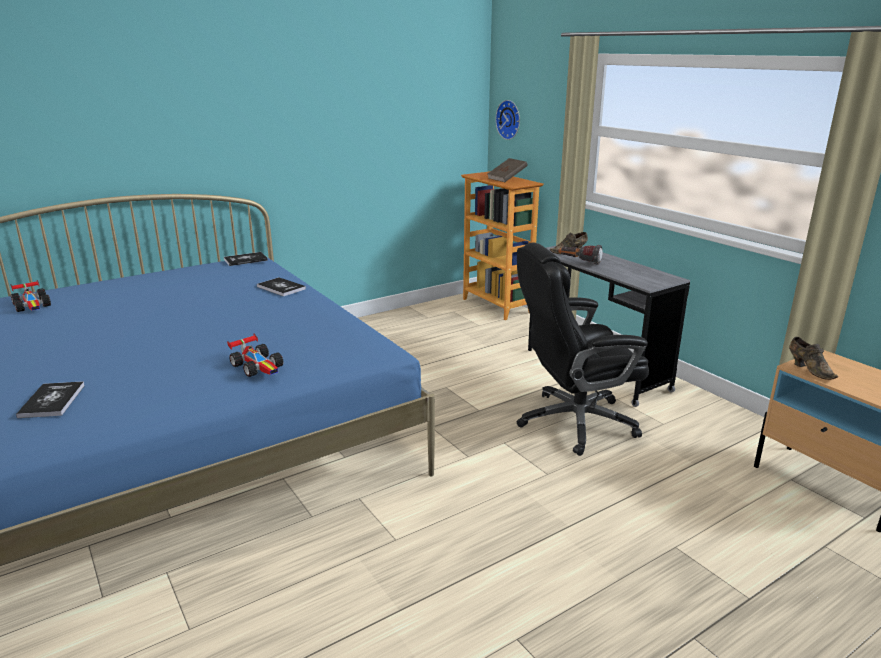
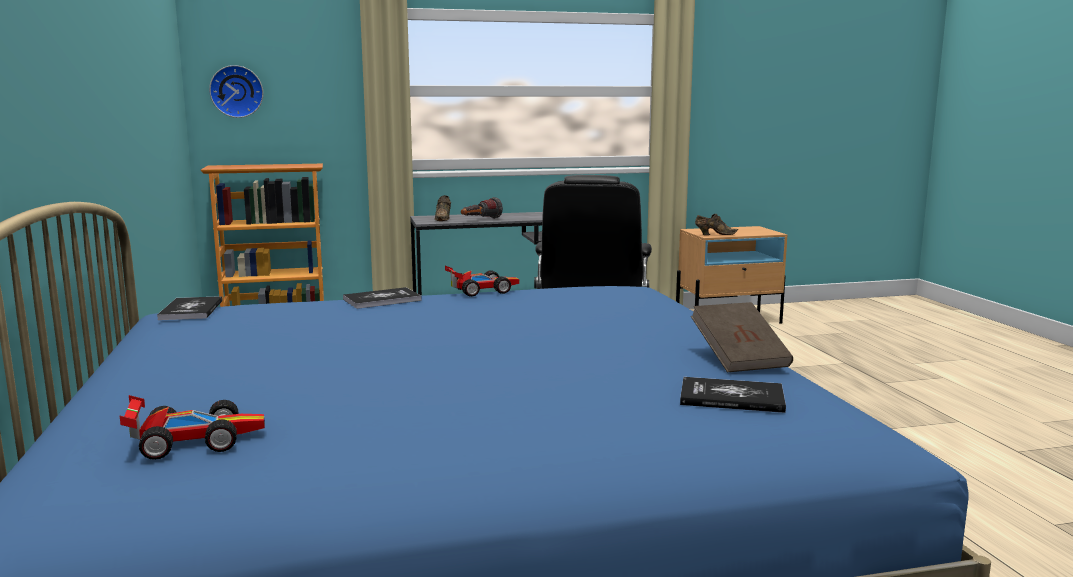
camera: 70 degrees left, 10 degrees down
toy car [227,333,283,377] -> toy car moved to [445,266,519,297]
brown book [488,158,528,182] -> brown book moved to [691,302,793,372]

